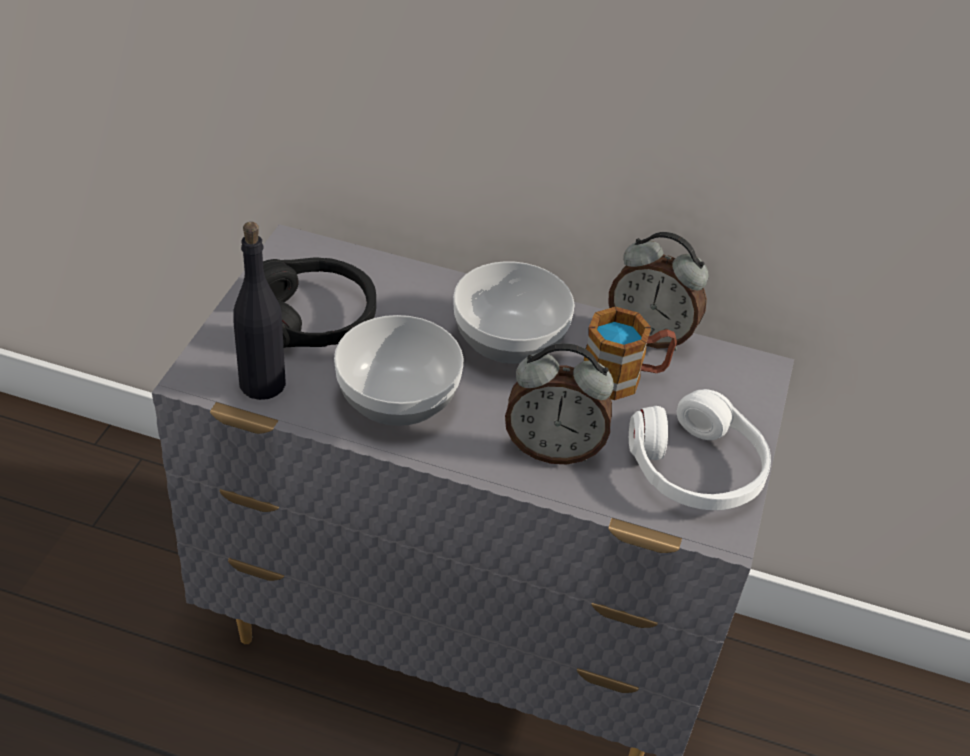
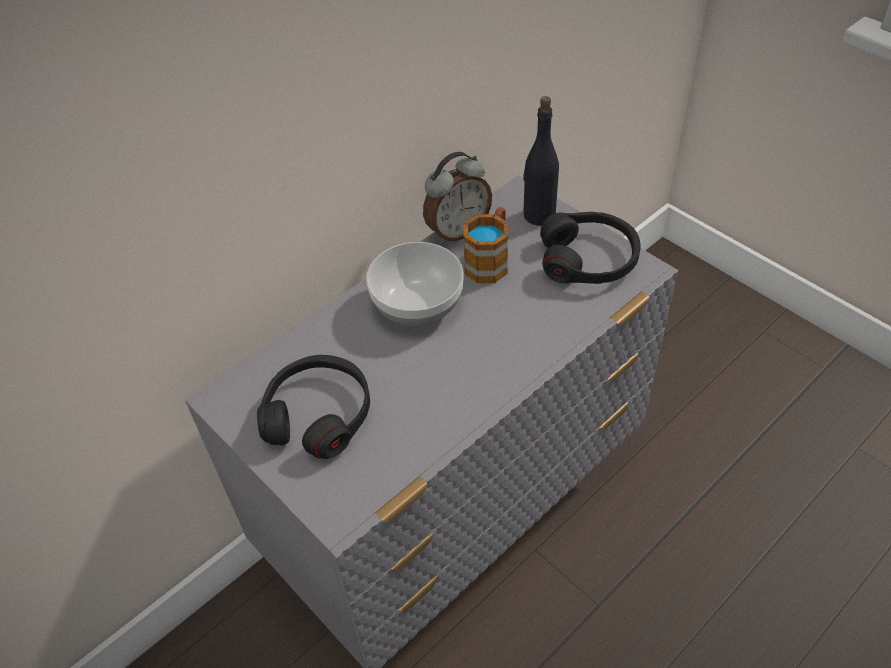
camera: 55 degrees left, 5 degrees up
black bottle [233,222,286,400] -> black bottle moved to [523,96,559,226]
bowl [334,315,463,426] -> none
alarm clock [505,343,614,464] -> none
white headphones [629,389,771,510] -> black headphones [540,212,641,284]

